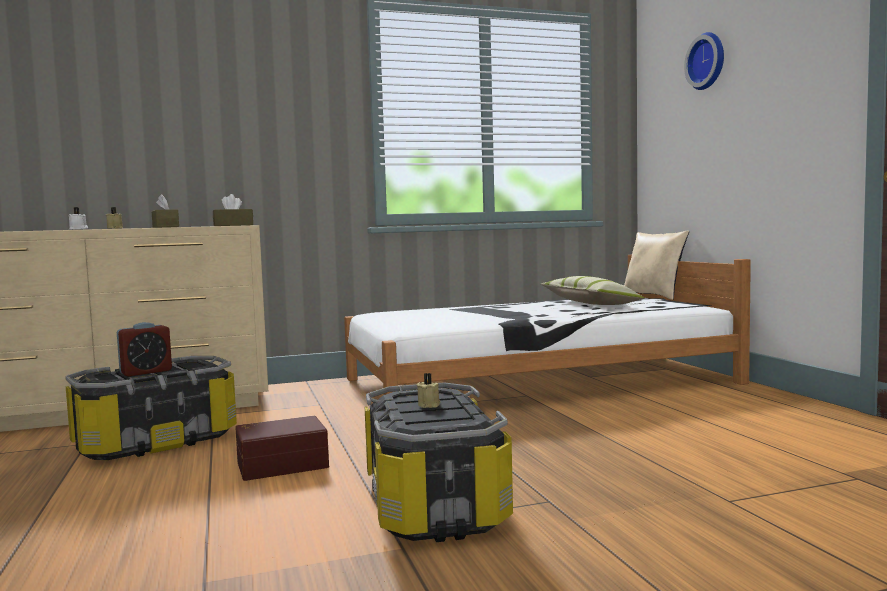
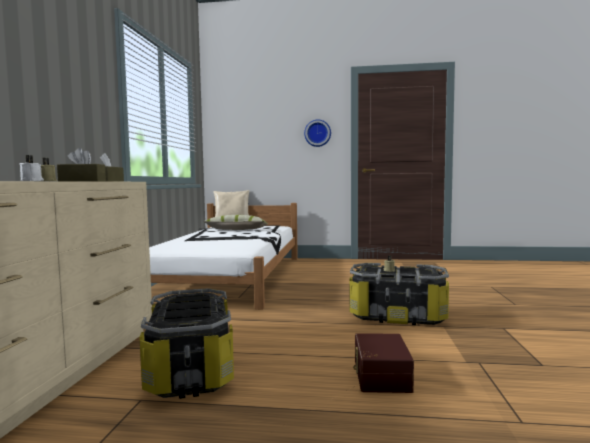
camera: 65 degrees left, 0 degrees up
alarm clock [117,322,172,377] -> none
brown storage box [235,416,329,481] -> brown storage box moved to [353,333,414,393]
wall clock [684,32,724,90] -> wall clock moved to [304,119,331,147]

